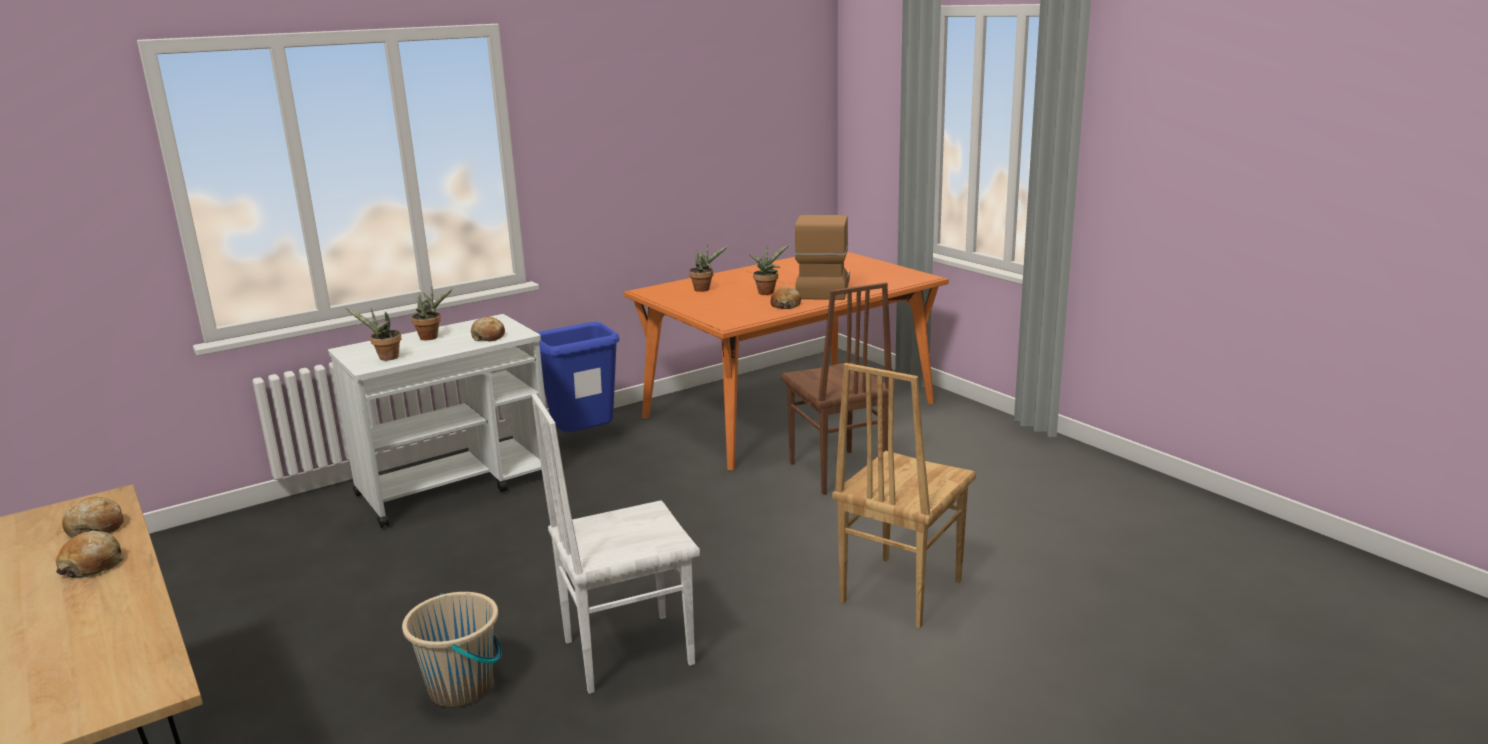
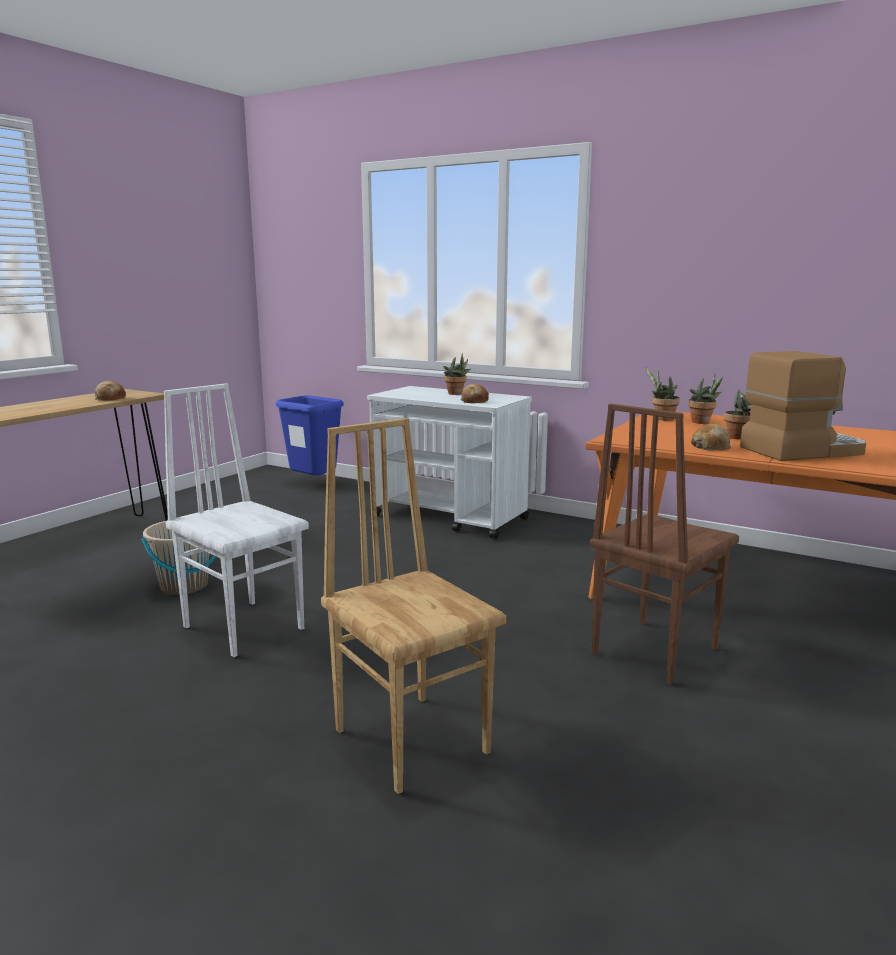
camera: 65 degrees right, 5 degrees down
bread [56,530,124,578] -> none
potted plant [345,308,401,361] -> potted plant moved to [646,368,680,420]
blue trash can [537,322,620,432] -> blue trash can moved to [276,395,344,475]
brown chair [832,363,976,628] -> brown chair turned 45 degrees clockwise [321,418,506,794]

